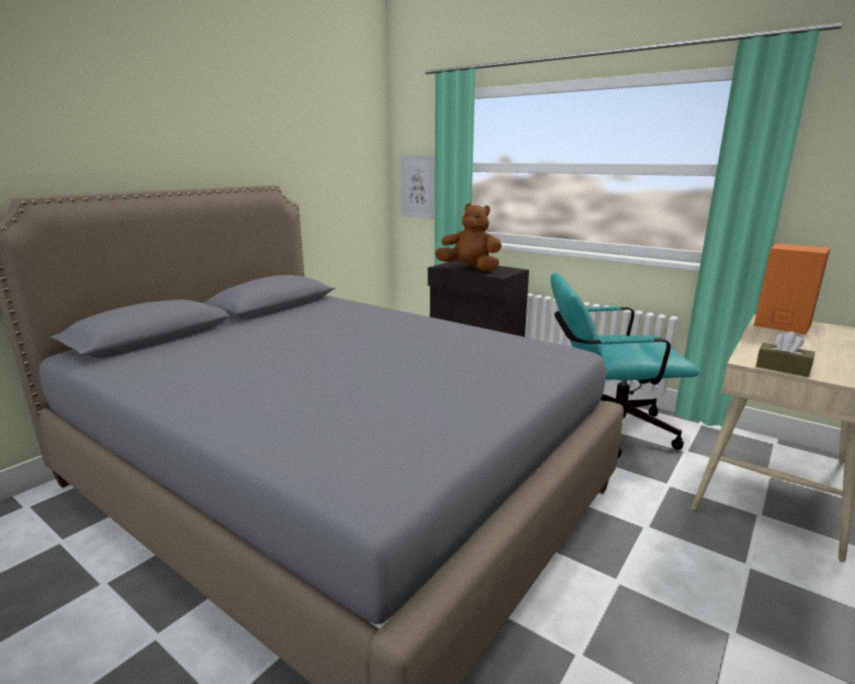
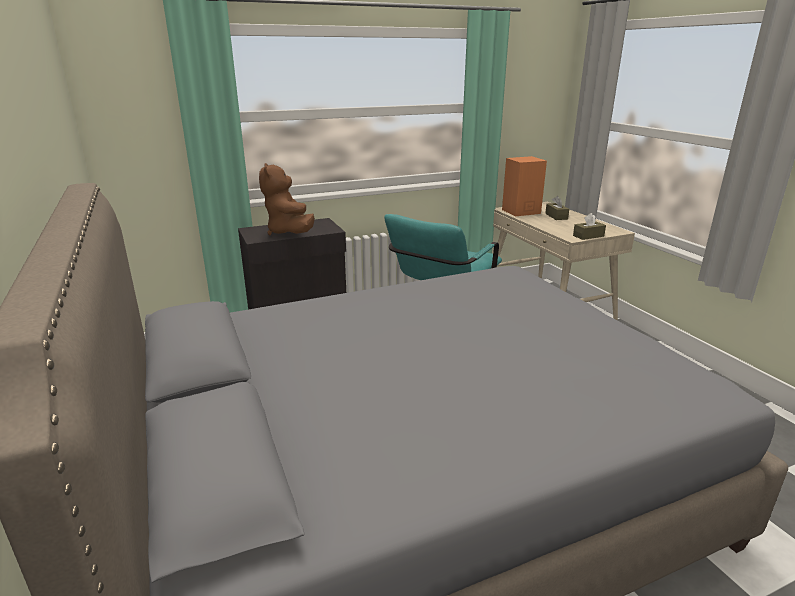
camera: 60 degrees left, 5 degrees up
picture [400,155,435,219] -> none
brown plush toy [435,203,502,271] -> brown plush toy turned 75 degrees counterclockwise [259,163,315,235]
none -> brown tissue box [545,196,569,220]

